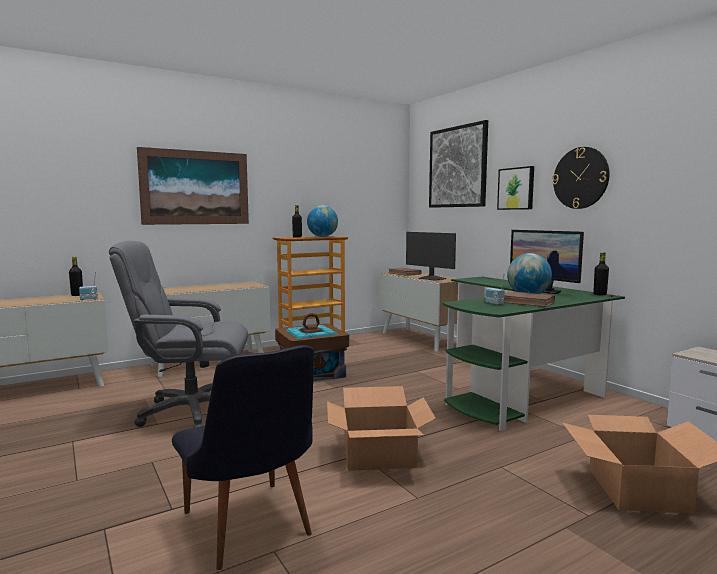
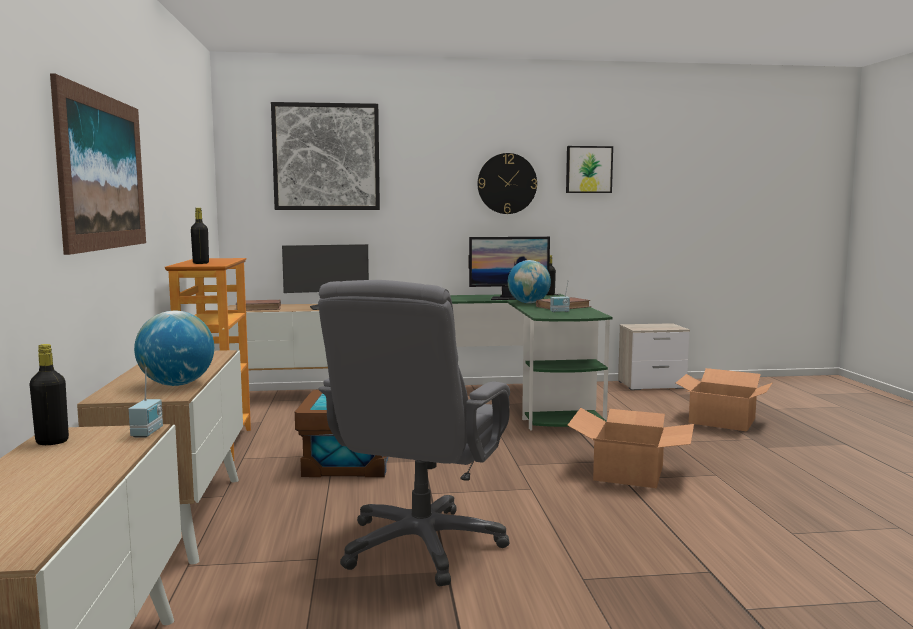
camera: 65 degrees left, 0 degrees up
black chair [172,345,314,570] -> none
globe [307,205,338,237] -> globe moved to [134,311,214,386]
picture [497,166,534,210] -> picture moved to [566,146,613,193]

